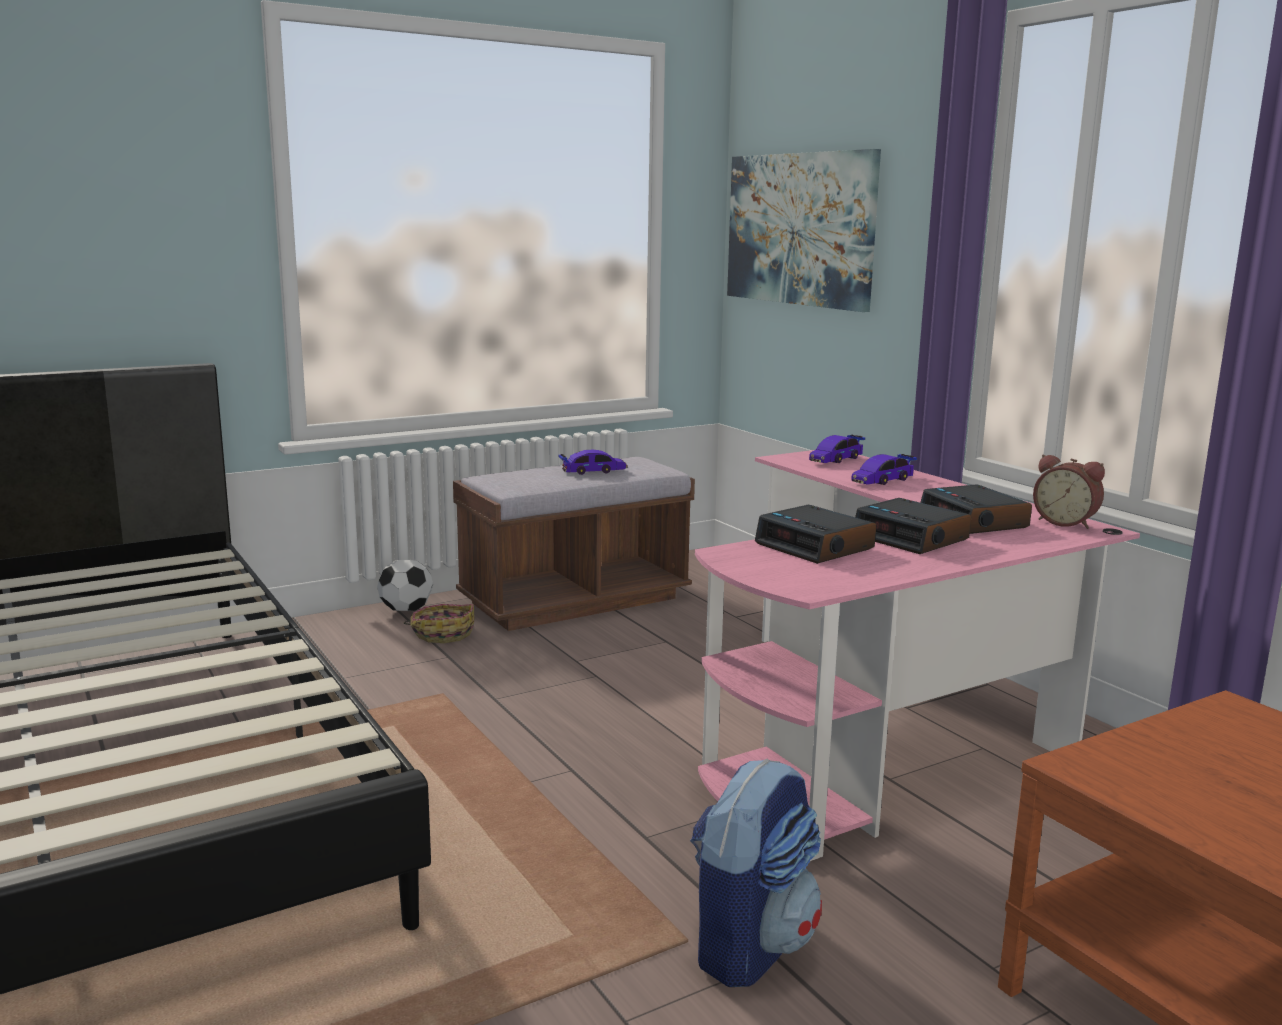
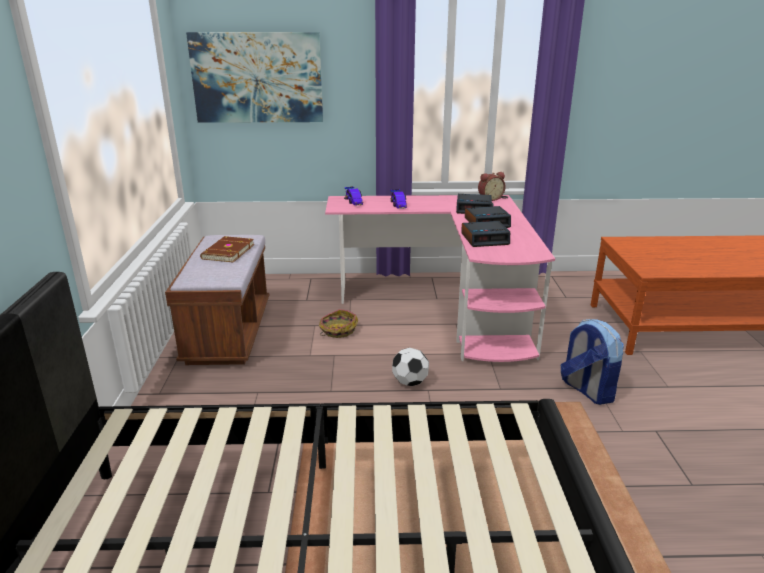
camera: 60 degrees left, 10 degrees up
football [377,560,433,611] -> football moved to [392,348,429,386]
basket [404,604,475,643] -> basket moved to [319,309,358,338]
toy car [558,450,628,475] -> brown book [200,236,255,262]

